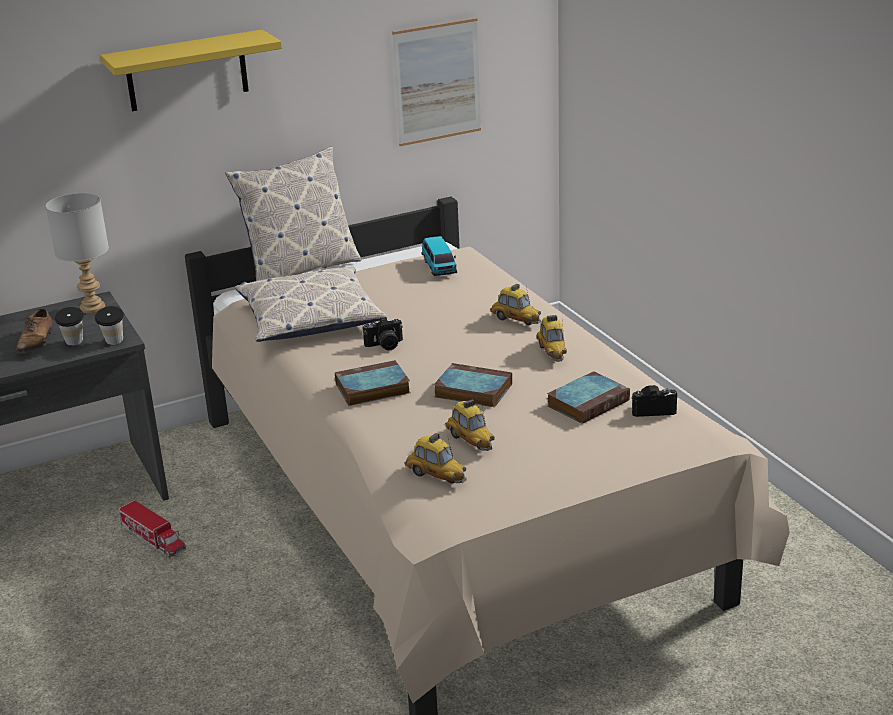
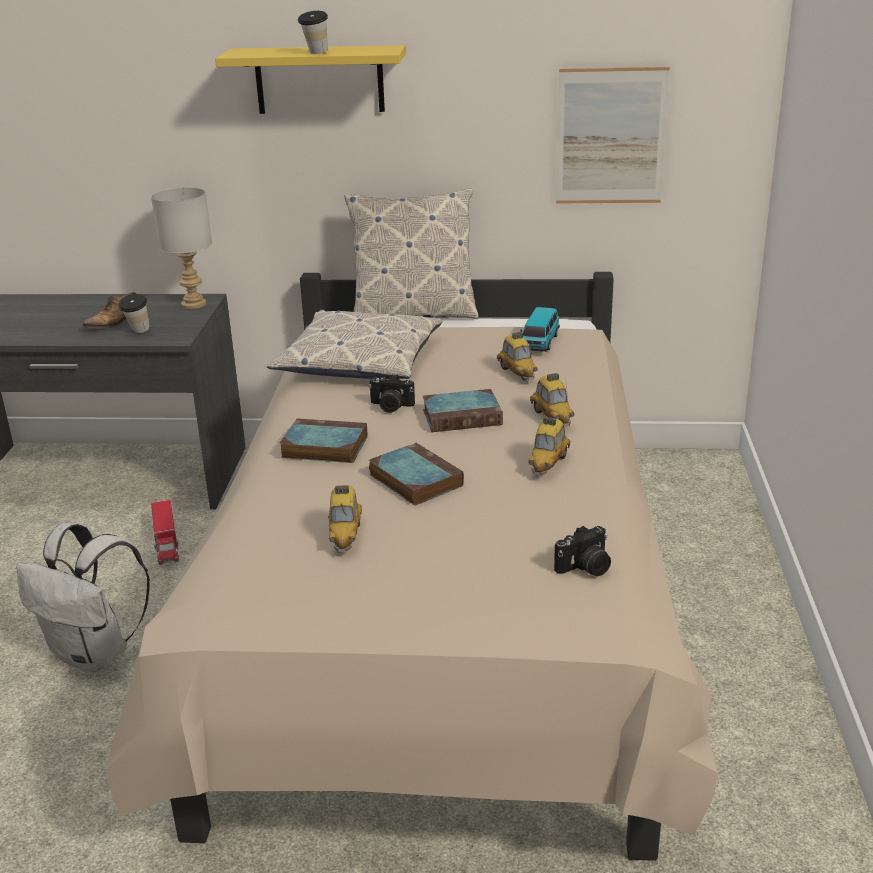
camera: 30 degrees right, 0 degrees up
cup [95,306,124,345] -> cup moved to [298,11,328,54]
toy car [405,433,466,484] -> toy car moved to [497,332,538,381]
book [547,371,630,424] -> book moved to [423,389,503,432]
camera [632,385,677,417] -> camera turned 120 degrees clockwise [554,526,611,576]
none -> white backpack [16,523,150,672]

